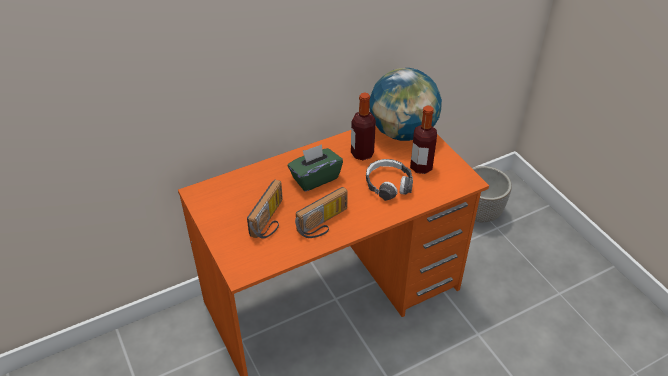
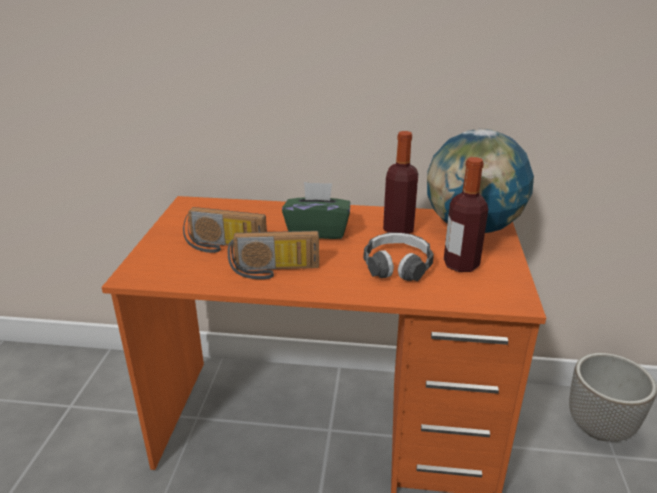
camera: 35 degrees right, 15 degrees down
radio [247,180,283,239] -> radio turned 45 degrees clockwise [183,207,267,253]

